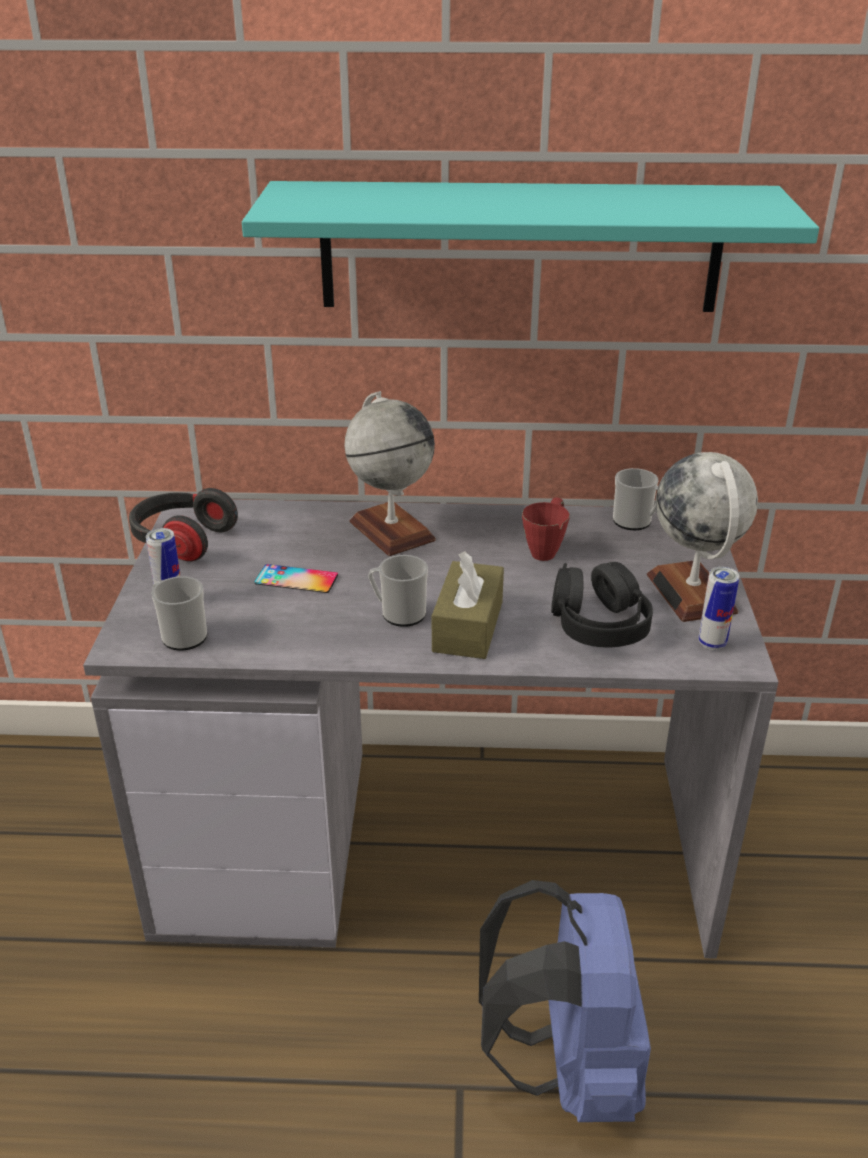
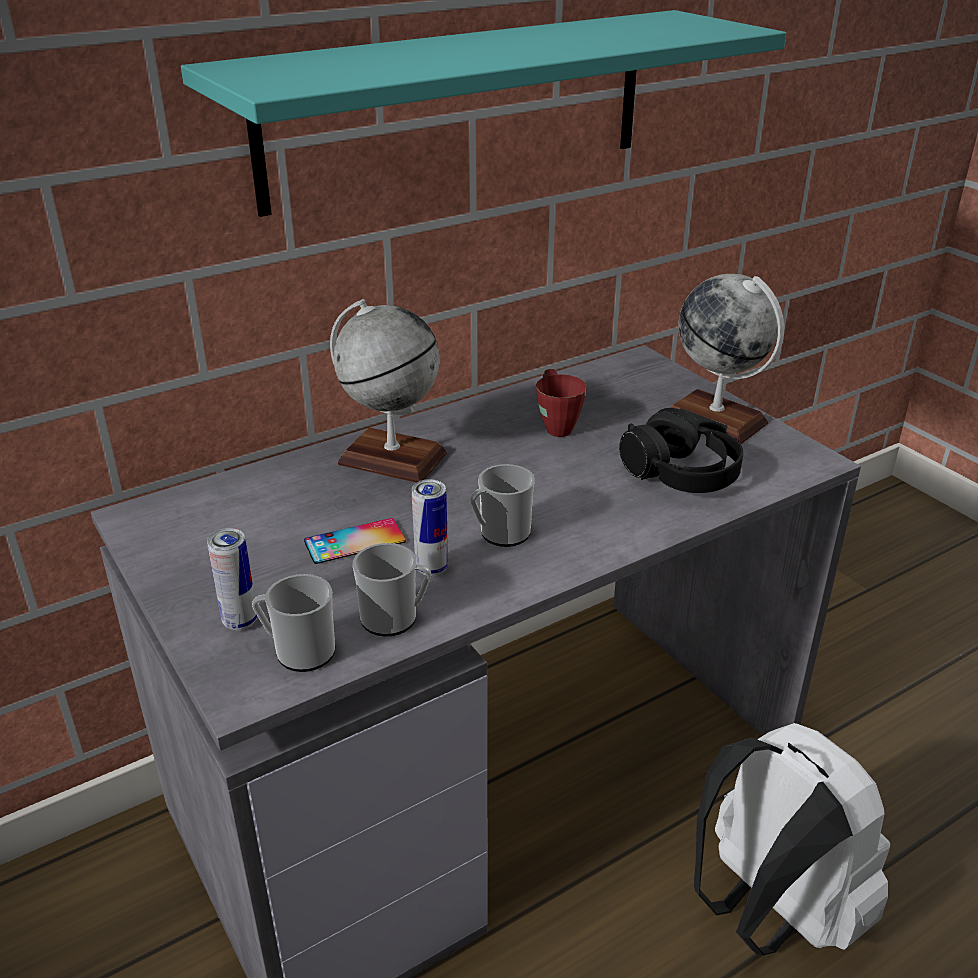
camera: 35 degrees left, 0 degrees up
headphones [129,488,238,561] -> none
brown tissue box [432,551,504,659] -> none
blue backpack [479,880,651,1122] -> white backpack [694,723,890,956]
mug [613,468,658,530] -> mug moved to [352,543,431,636]
can [698,567,739,650] -> can moved to [412,479,448,576]

